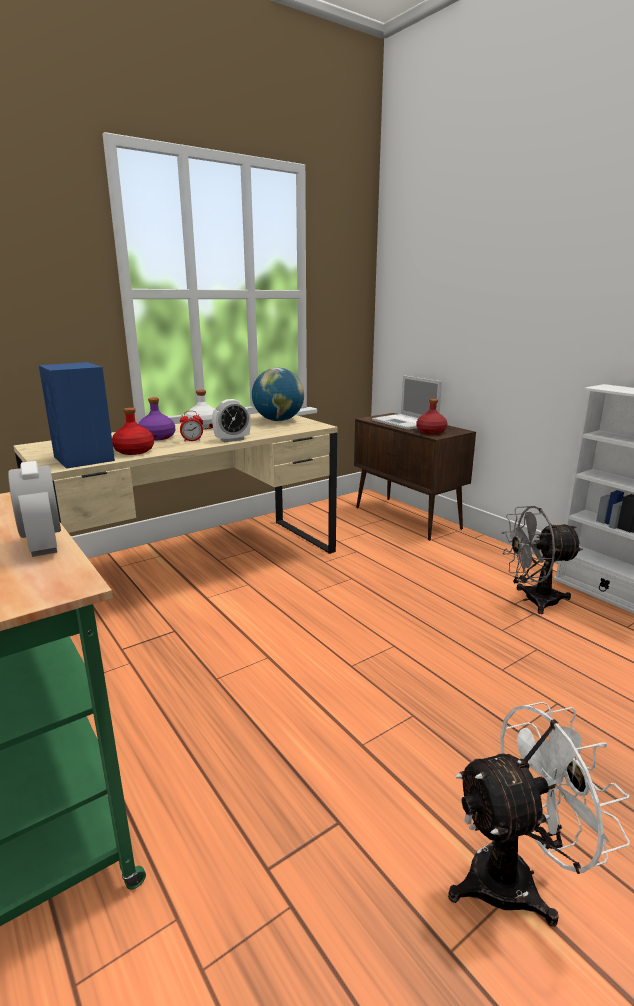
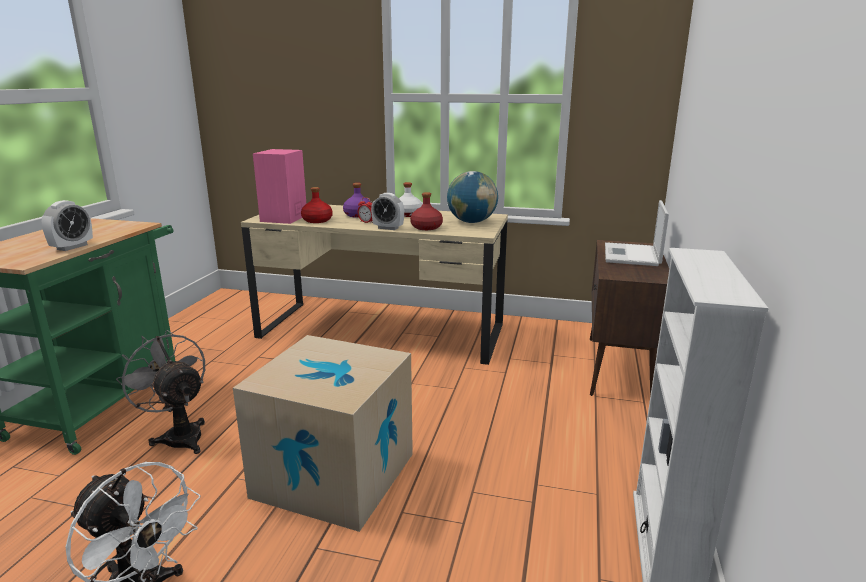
camera: 50 degrees right, 0 degrees up
blue speaker [39,362,115,469] -> pink speaker [253,149,306,224]
red bottle [417,399,448,434] -> red bottle moved to [410,192,443,230]
grey fan [502,506,583,614] -> grey fan moved to [116,330,205,454]
none -> cardboard box [233,335,413,532]

